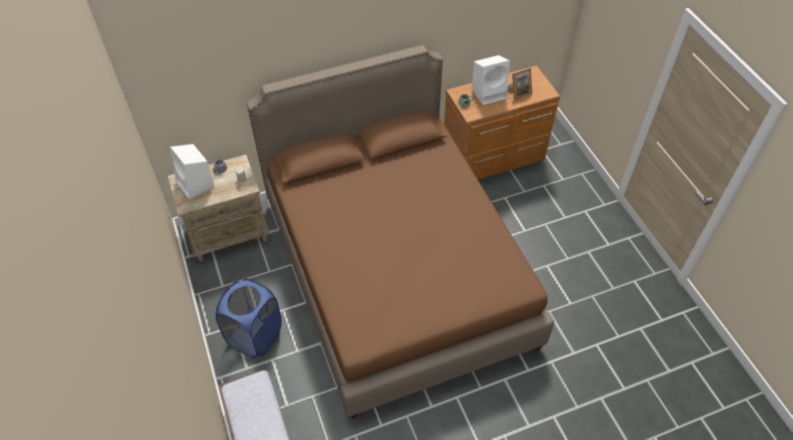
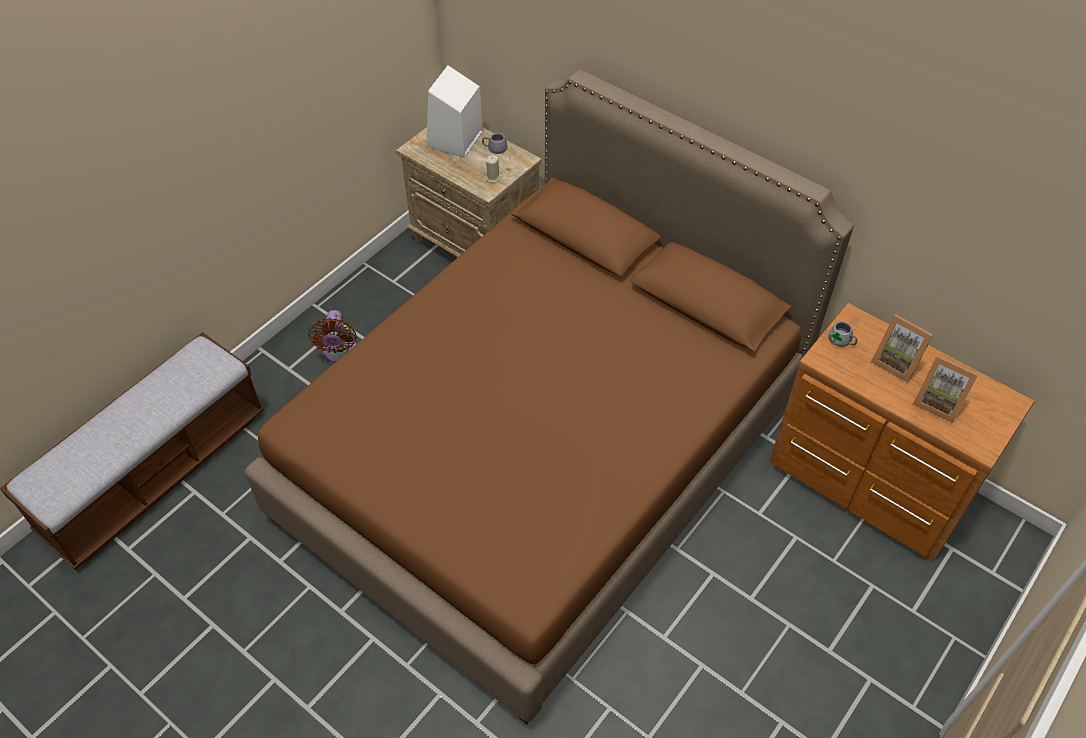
camera: 60 degrees right, 0 degrees up
blue laundry basket [216,279,282,358] -> brown fan [308,310,357,362]
white speaker [472,55,510,105] -> picture frame [871,314,933,382]

